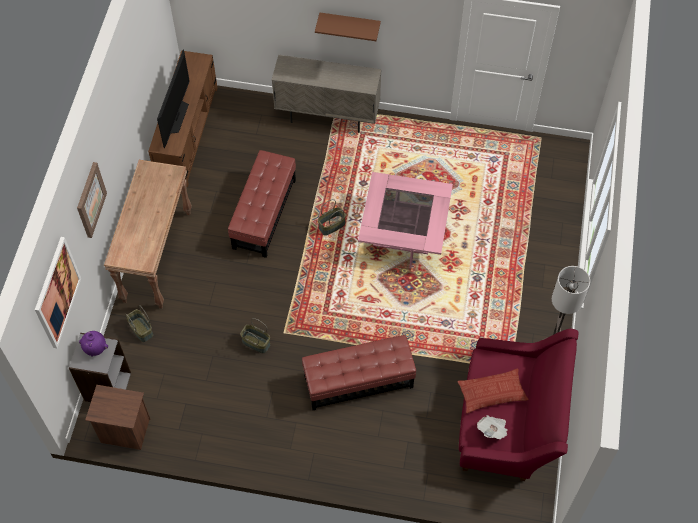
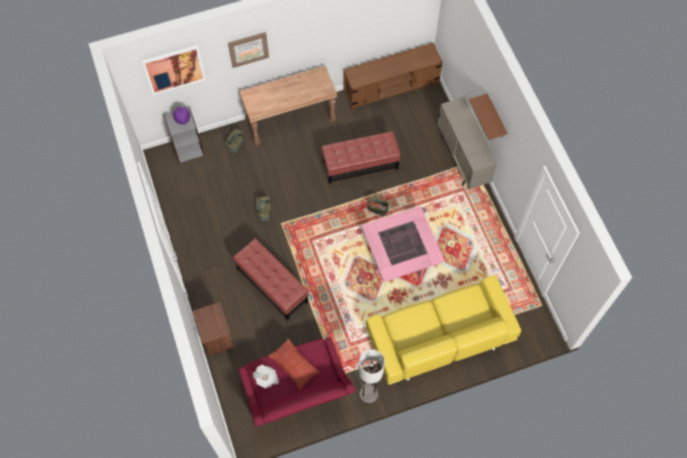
camera: 60 degrees right, 5 degrees up
brown nightstand [85,385,151,450] -> brown nightstand moved to [193,302,233,355]
television [157,49,190,148] -> none
none -> yellow sofa [366,275,521,385]

